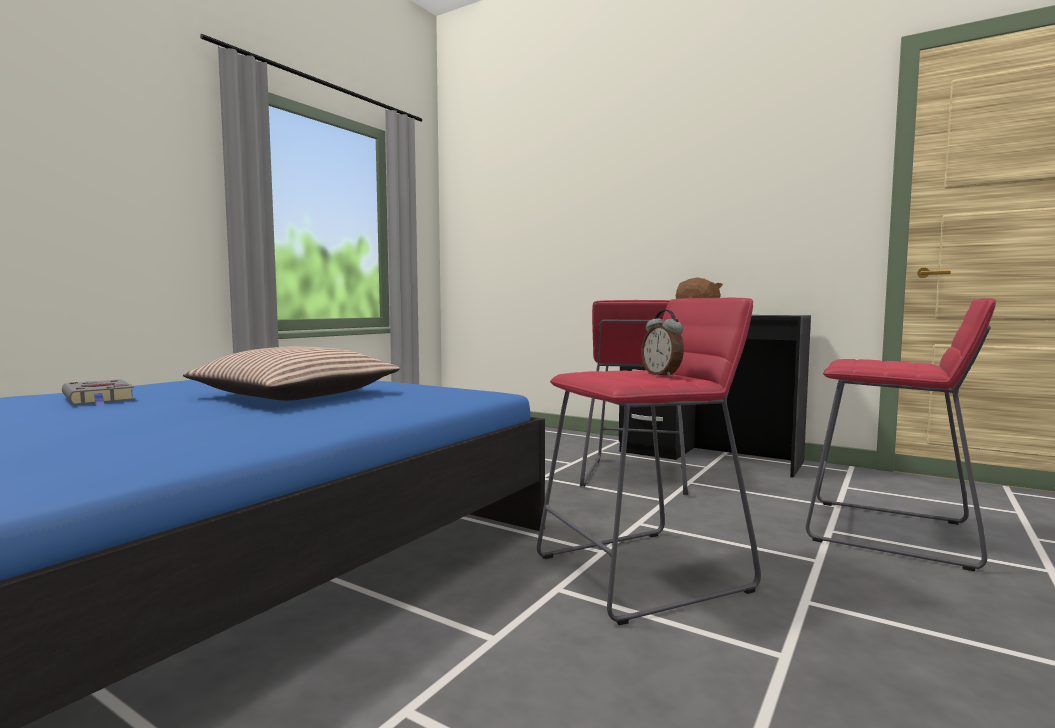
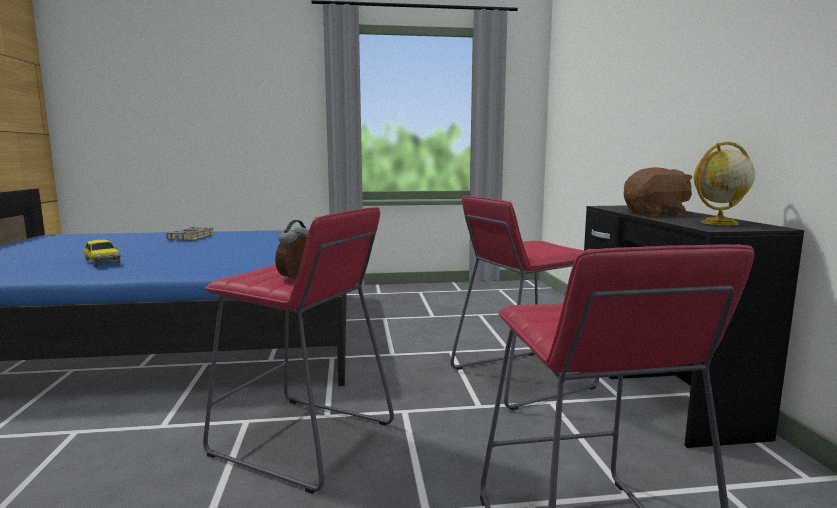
camera: 50 degrees right, 5 degrees up
pillow [183,346,400,401] -> none
none -> toy car [84,240,121,266]
none -> globe [694,142,755,225]

